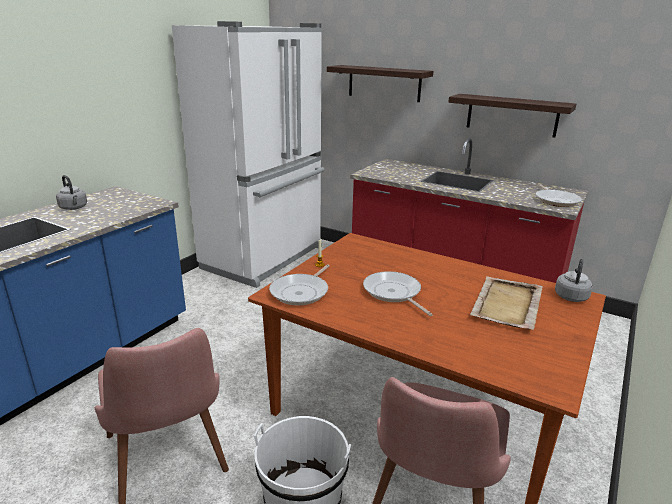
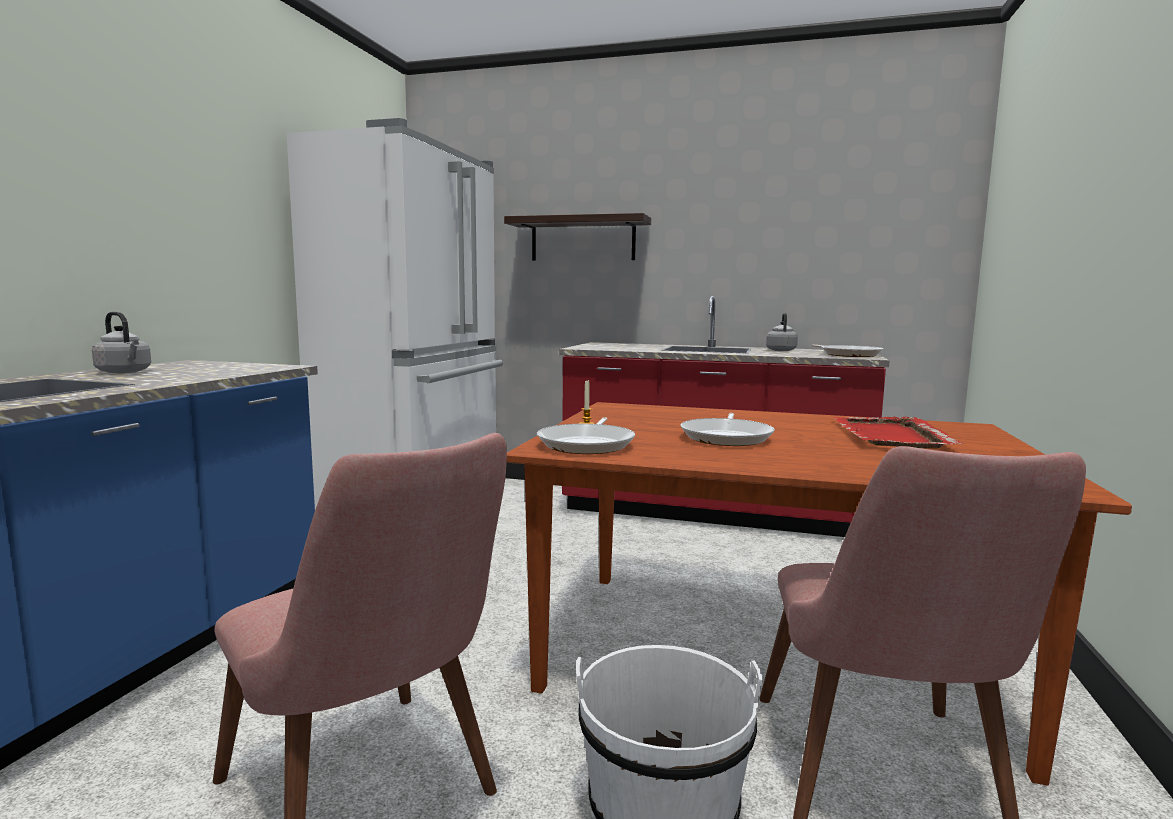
camera: 15 degrees left, 15 degrees down
frying pan [363,271,433,316] -> frying pan turned 120 degrees counterclockwise [680,413,775,446]
shelf [448,94,576,137] -> none
beige tray [470,276,543,330] -> red tray [833,416,964,449]
grey kettle [555,259,593,302] -> grey kettle moved to [766,313,798,351]

